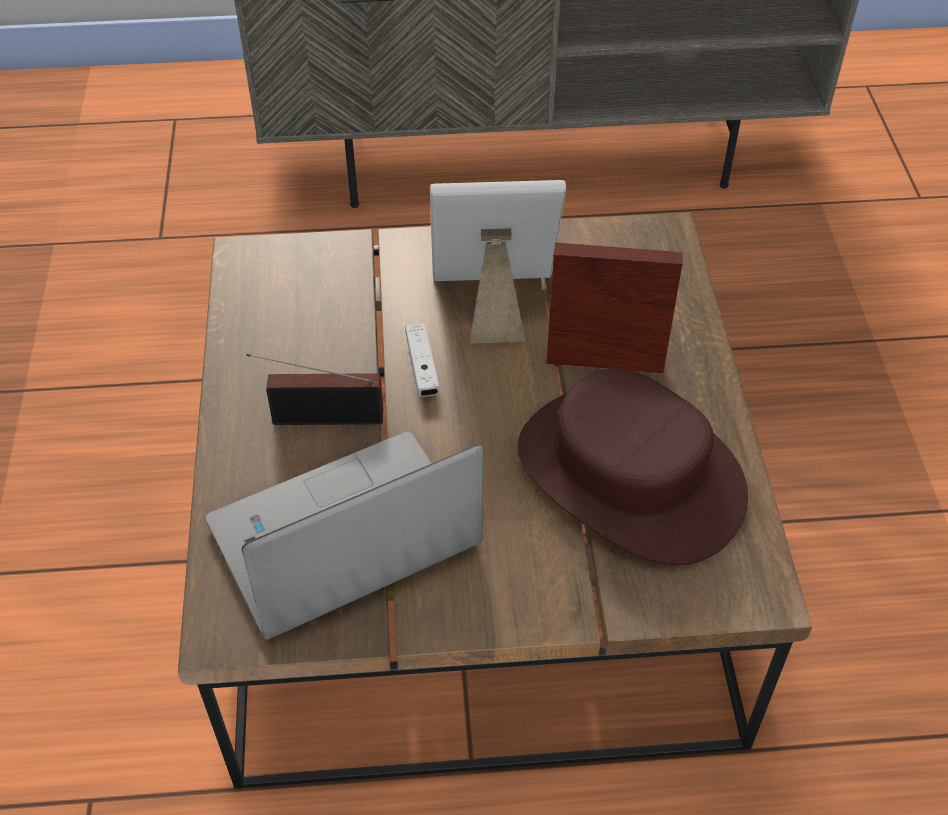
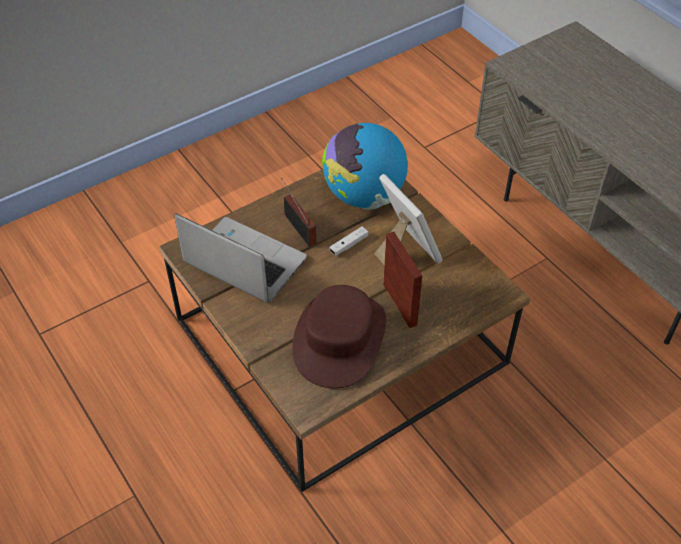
camera: 60 degrees right, 0 degrees up
none -> globe [322,123,408,210]

